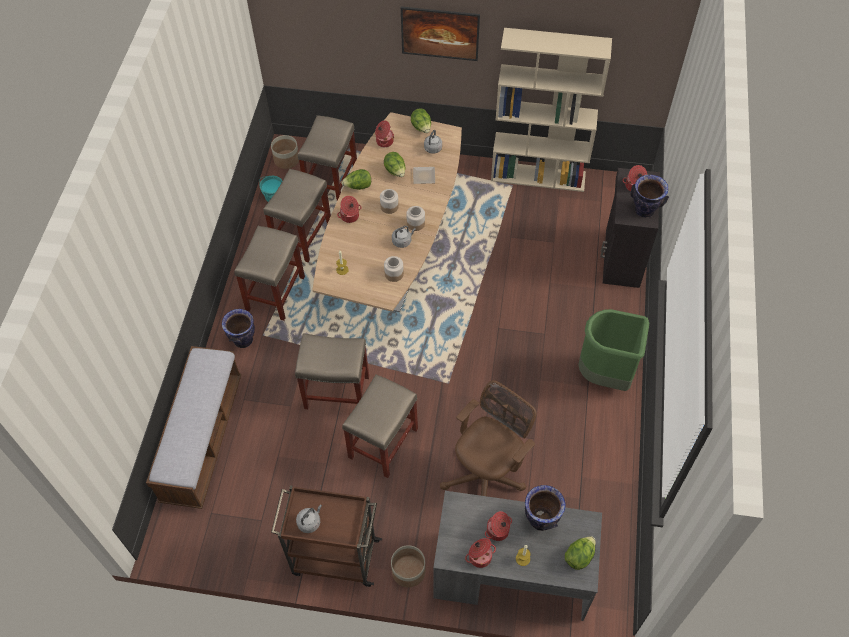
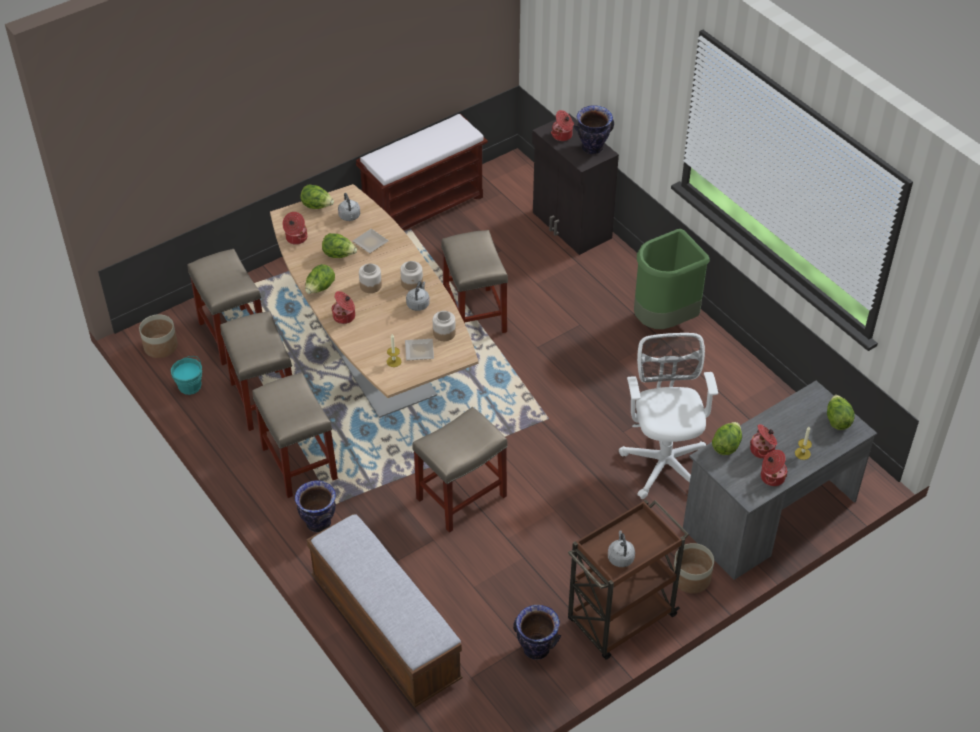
camera: 45 degrees left, 10 degrees down
beige stool [342,374,418,478] -> beige stool moved to [441,230,508,333]
picture [401,7,480,61] -> none
brown office chair [440,380,537,496] -> white office chair [619,333,718,499]
beige bookcase [491,28,612,192] -> brown bench [356,114,488,231]
vase [525,485,566,531] -> vase moved to [513,605,561,660]
none -> plate [405,339,434,361]
none -> lettuce [712,422,742,455]

